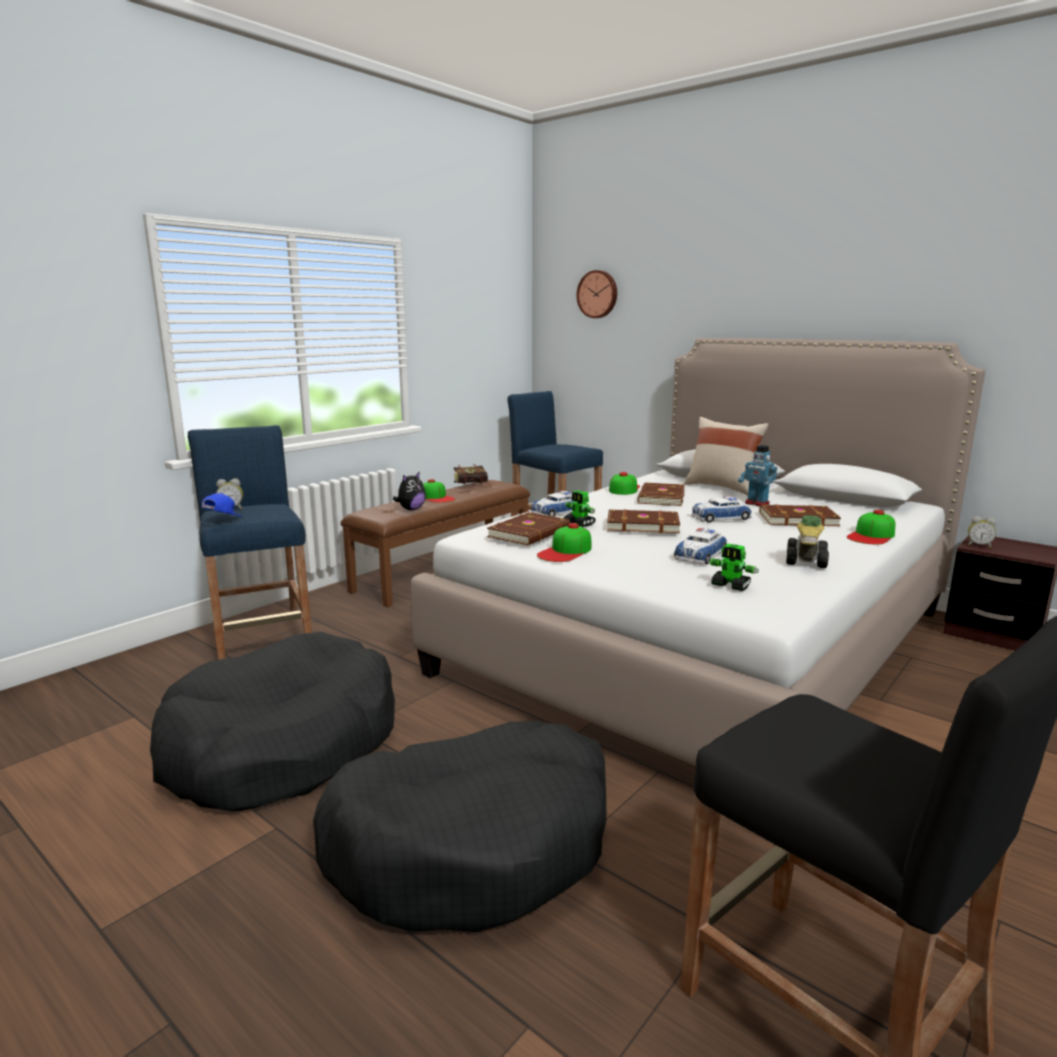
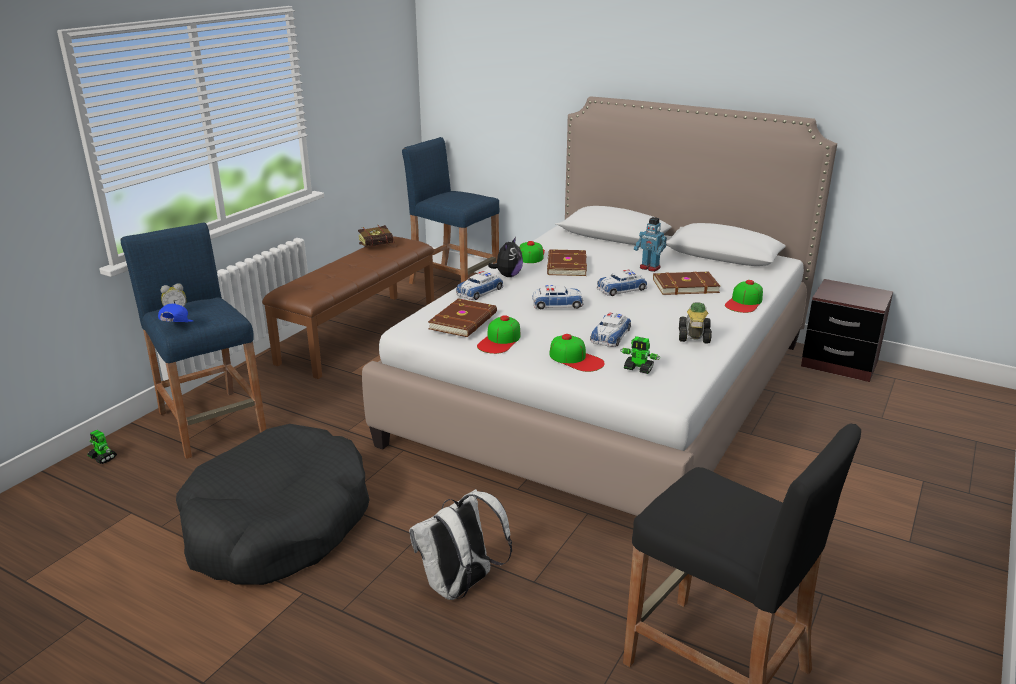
camera: 10 degrees left, 10 degrees up
black dog bed [313,721,606,932] -> white backpack [409,489,512,600]
plush toy [393,471,426,510] -> plush toy moved to [488,237,523,277]
cap [423,479,455,503] -> cap moved to [549,334,605,372]
toy robot [564,490,596,527] -> toy robot moved to [88,430,117,464]
wall clock [576,270,617,318] -> none
brown book [607,509,680,533] -> toy car [532,285,583,309]
beige pillow [684,417,768,495] -> none
alarm clock [968,516,997,548] -> none

